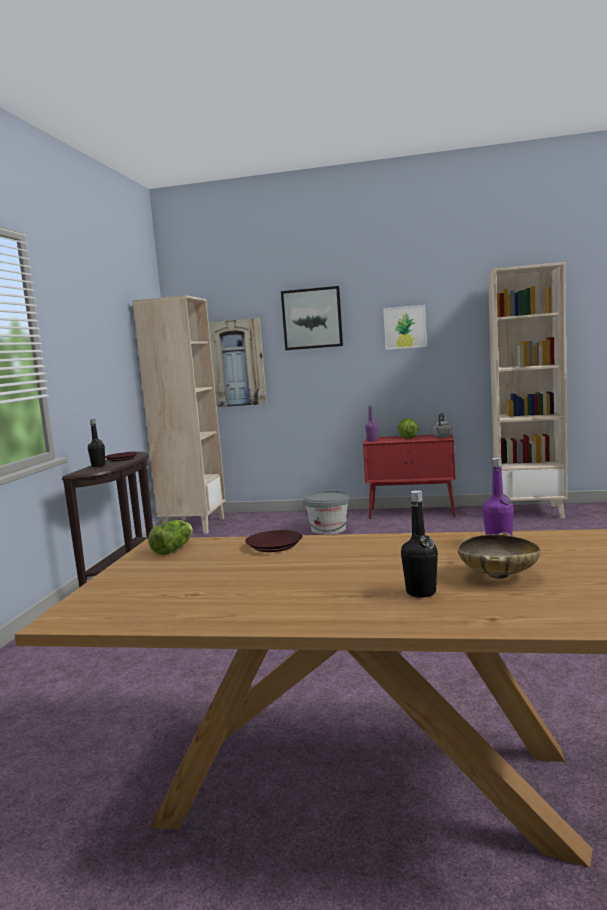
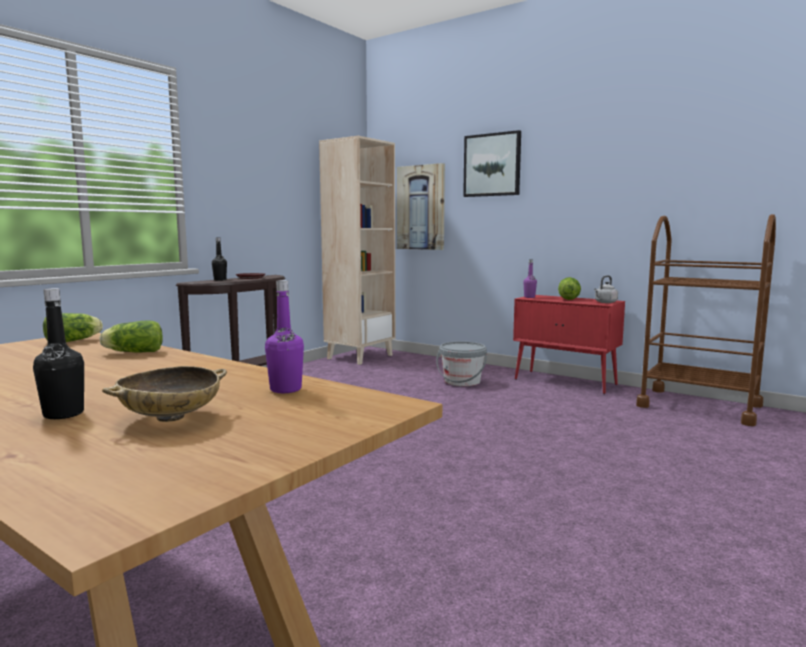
camera: 25 degrees right, 0 degrees up
brown plate [245,530,303,552] -> lettuce [100,321,163,352]
picture [383,305,427,350] -> none
beige bookcase [488,262,568,518] -> brown cart [636,214,776,426]

